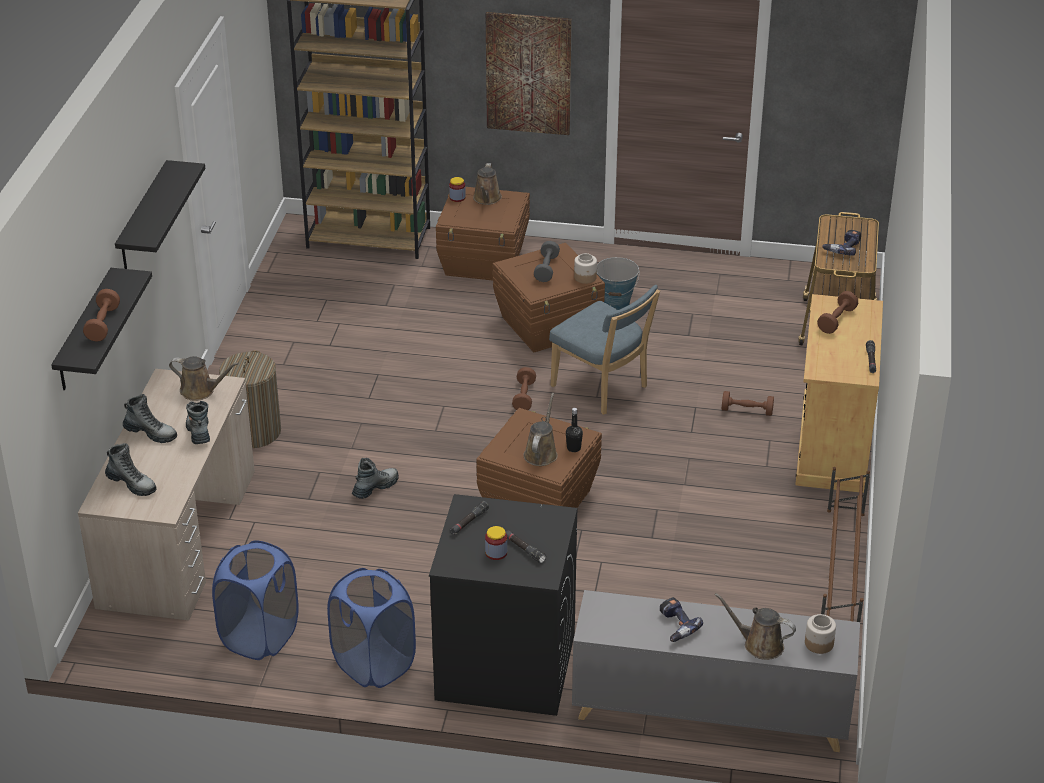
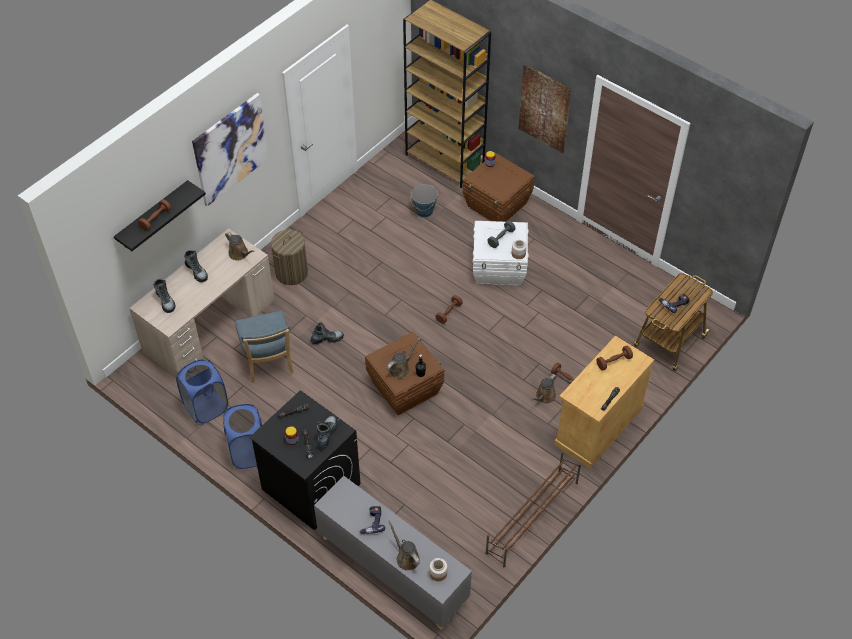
camera: 30 degrees right, 15 degrees up
black shelf [115,160,205,269] -> picture [192,93,269,206]
boot [186,401,210,444] -> boot moved to [316,415,337,448]
brown watering can [473,163,502,205] -> brown watering can moved to [531,374,557,404]
brown storage box [493,243,605,352] -> white storage box [473,221,528,286]
blue chair [549,285,660,415] -> blue chair moved to [235,311,294,383]
bucket [597,257,640,310] -> bucket moved to [410,184,438,218]

